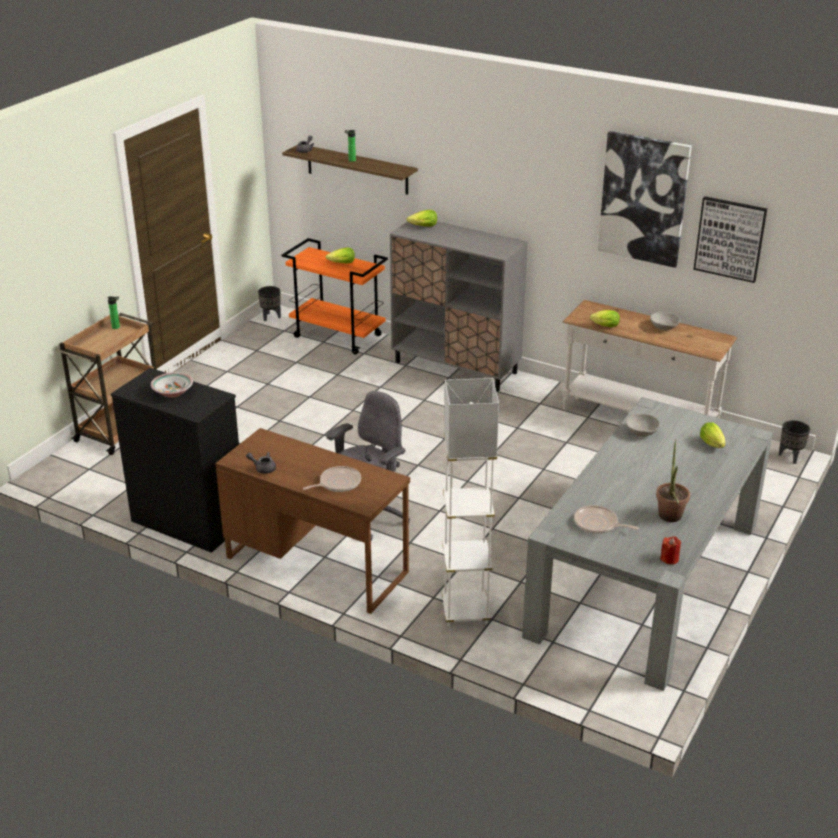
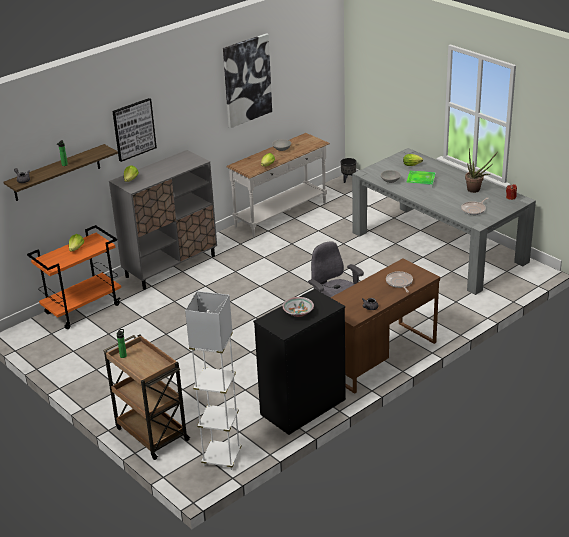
camera: 70 degrees left, 0 degrees up
black planter [258,286,281,321] -> none
white floor lamp [442,378,499,626] -> white floor lamp moved to [185,291,242,470]
picture [693,196,767,283] -> picture moved to [112,98,157,162]
none -> tray [406,171,436,189]

